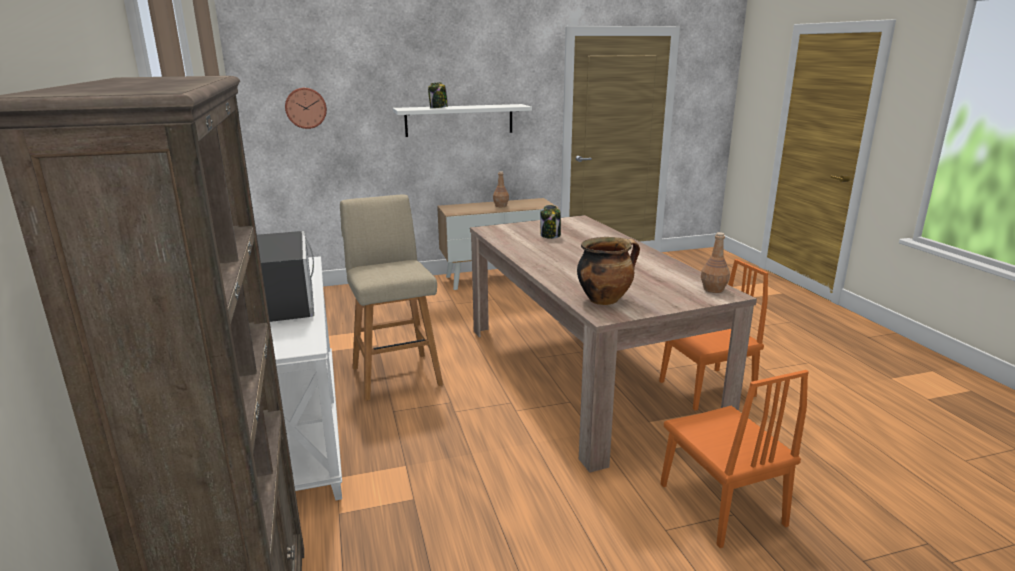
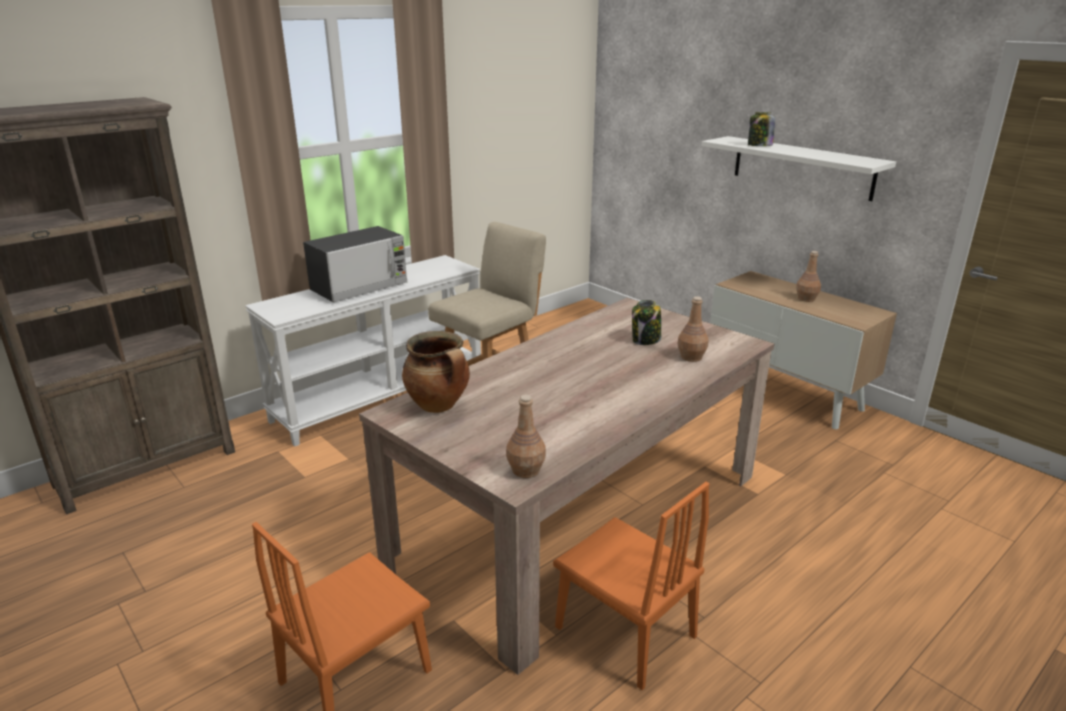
camera: 65 degrees right, 5 degrees up
wall clock [285,88,327,129] -> none
none -> brown bottle [677,296,709,362]

